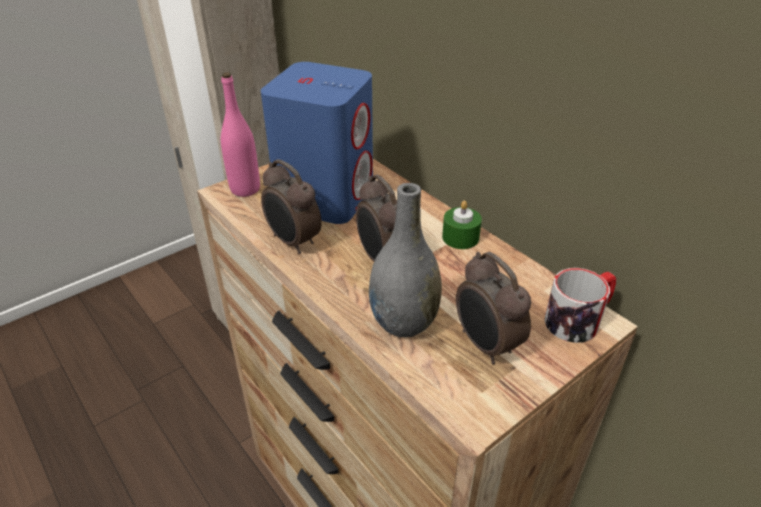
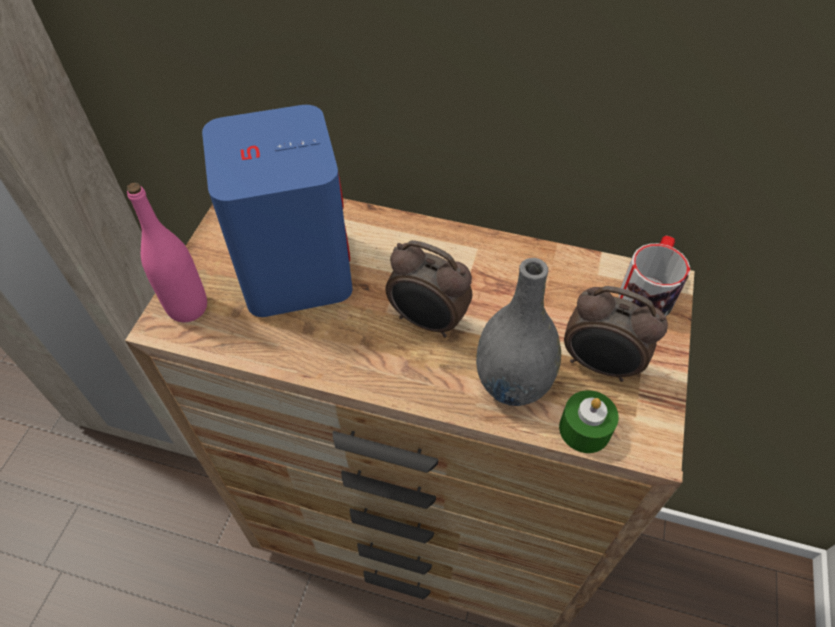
camera: 35 degrees left, 15 degrees up
alarm clock [261,159,322,254] -> none
green candle [442,200,482,249] -> green candle moved to [559,390,619,453]

